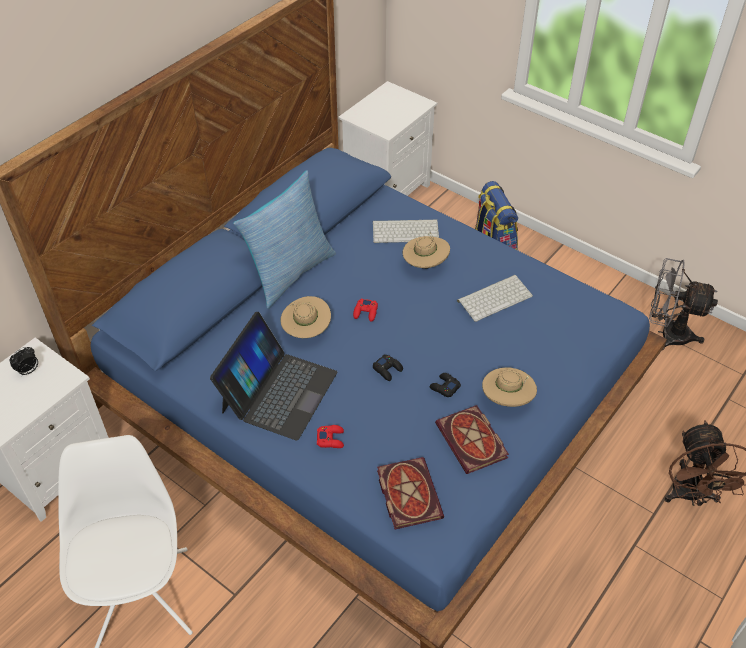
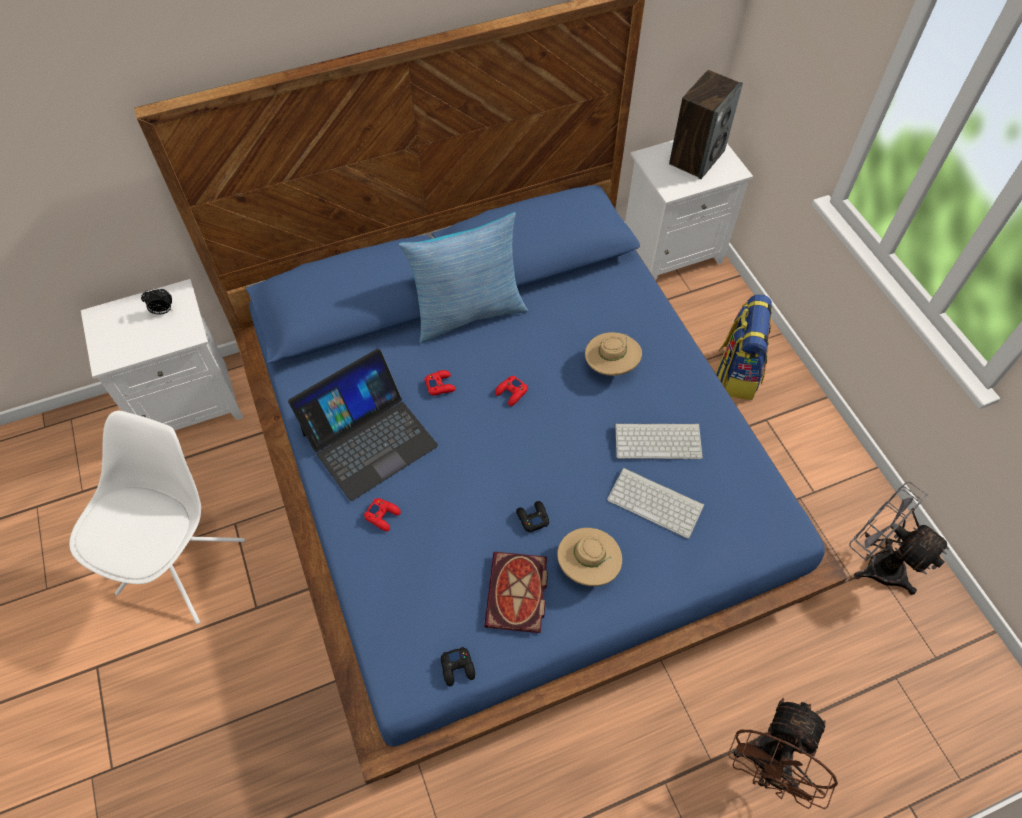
camera: 30 degrees right, 10 degrees up
beige hat [281,296,331,338] -> red game controller [424,370,456,395]
keyboard [373,220,439,243] -> keyboard moved to [607,468,704,539]
black game controller [373,355,403,381] -> black game controller moved to [441,647,475,686]
book [377,457,444,529] -> none
none -> speaker [669,70,743,179]

